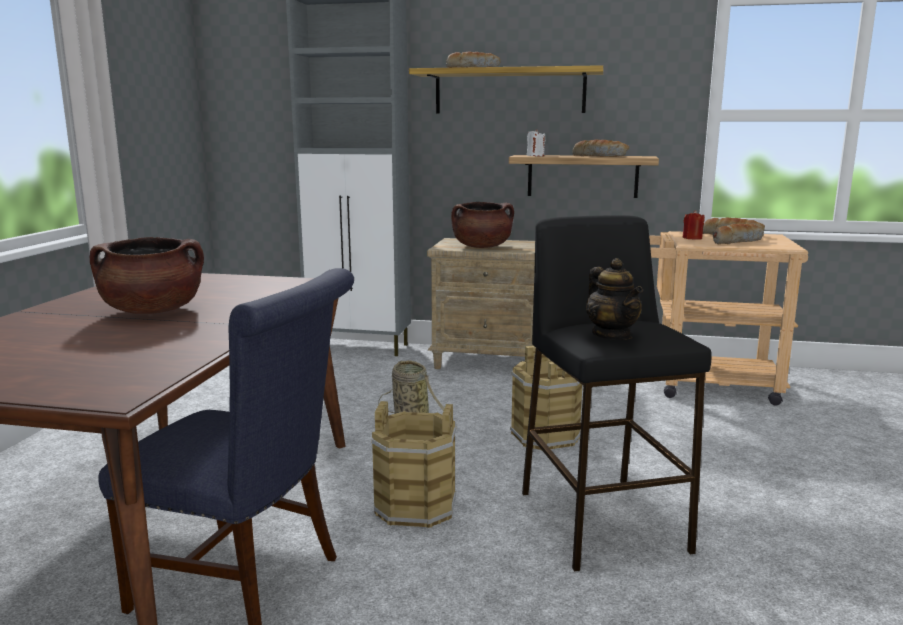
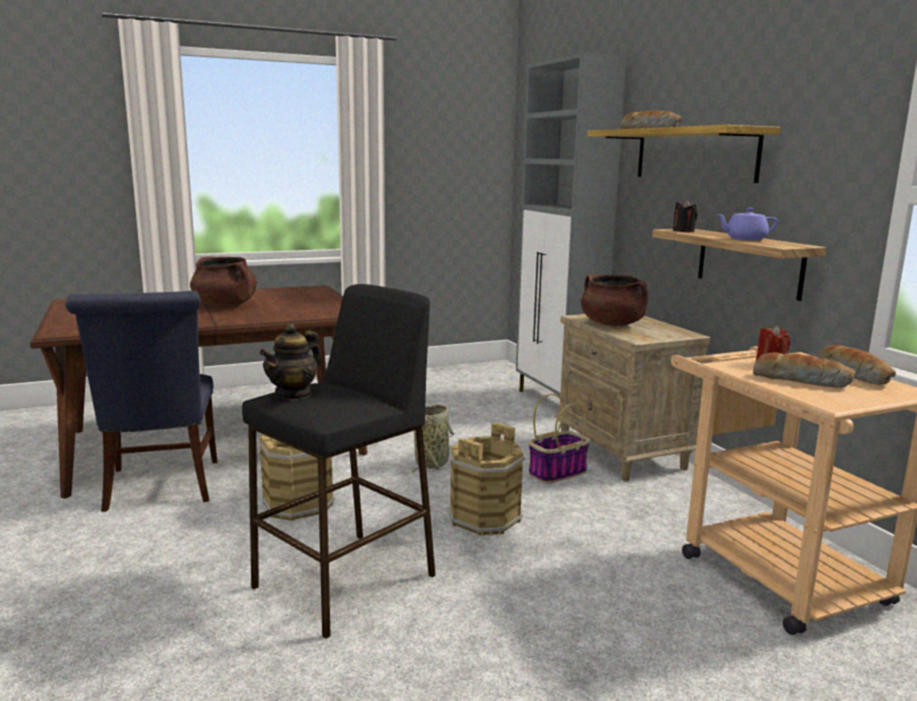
camera: 55 degrees right, 0 degrees up
white candle [527,129,545,156] -> black candle [673,200,698,232]
bread [572,139,629,157] -> purple teapot [716,208,778,240]
none -> basket [529,393,590,484]

